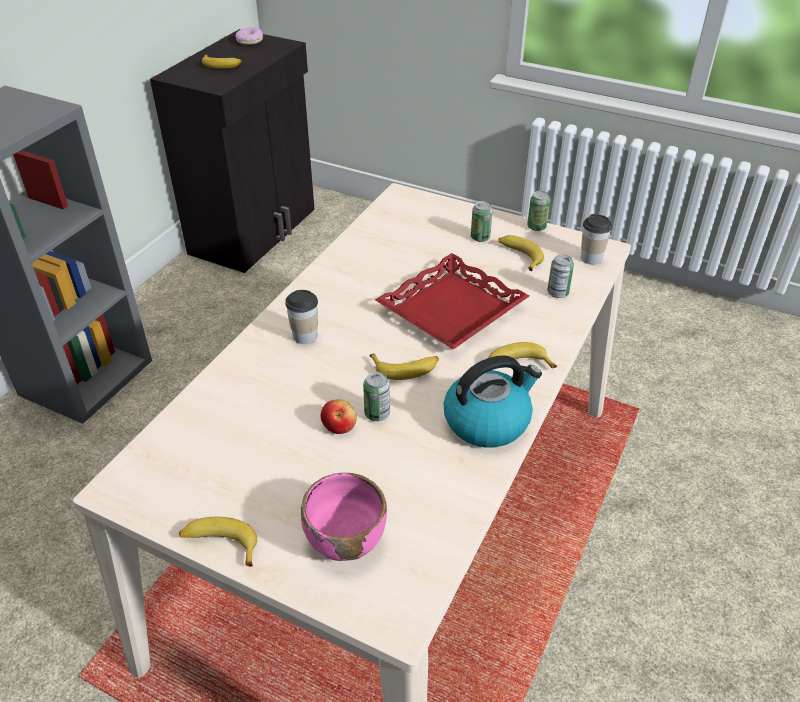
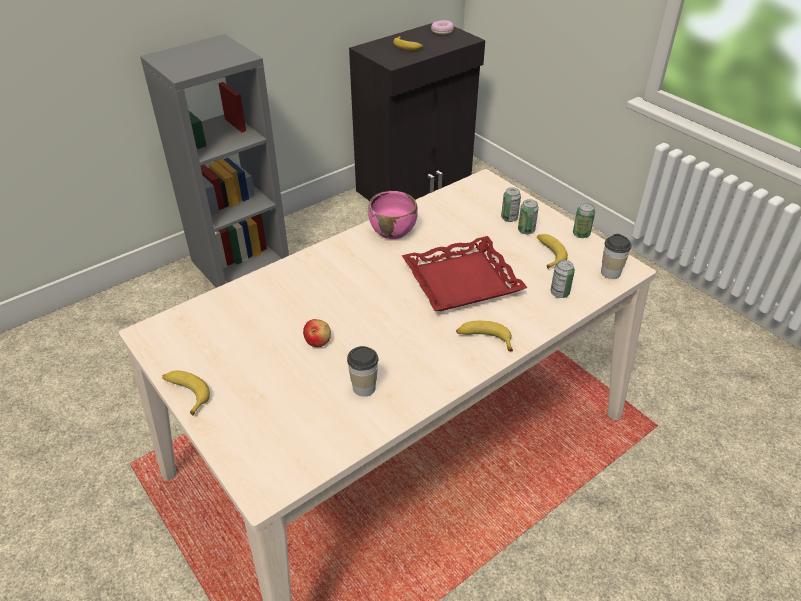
camera: 25 degrees right, 0 degrees up
cup [285,290,318,344] -> cup moved to [347,346,378,397]
pink bowl [301,473,387,561] -> pink bowl moved to [368,191,418,239]
can [363,372,390,421] -> can moved to [501,187,521,222]
banana [369,354,439,380] -> none
kettle [444,355,542,448] -> none

